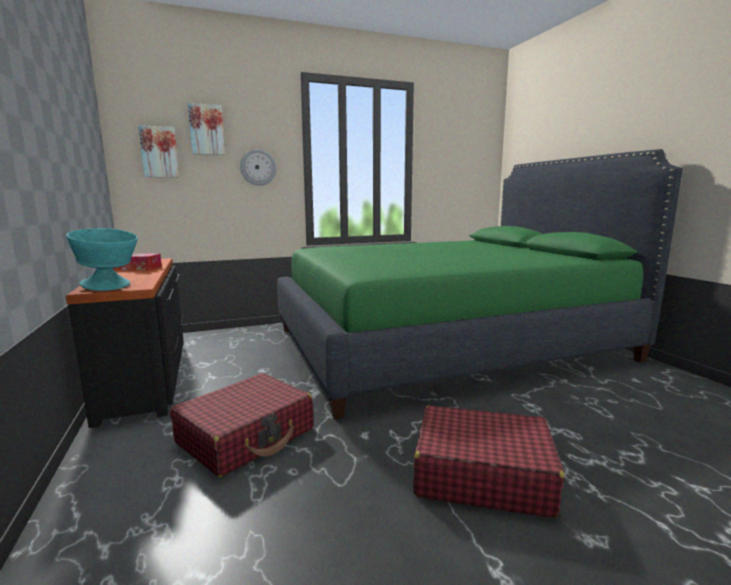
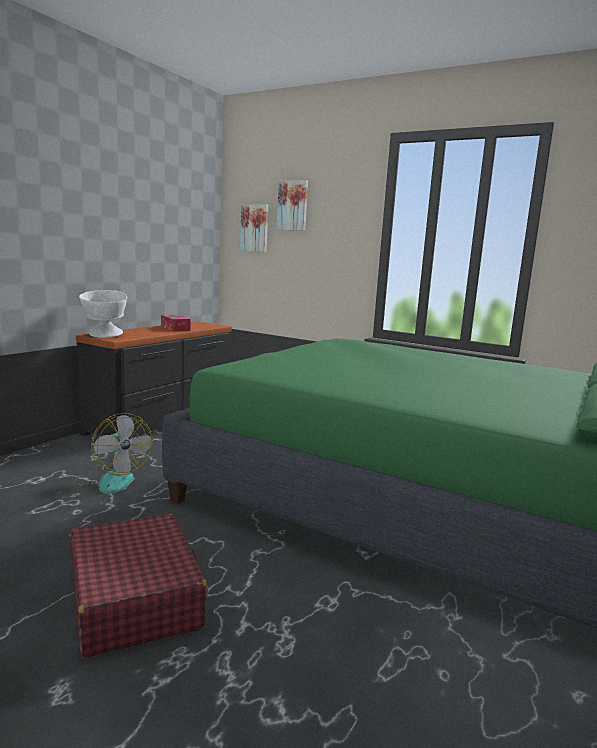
camera: 50 degrees right, 0 degrees up
turquoise bowl [66,228,138,291] -> white bowl [79,290,127,338]
red suitcase [170,373,313,477] -> fan [72,413,153,494]
wall clock [240,149,276,186] -> none

